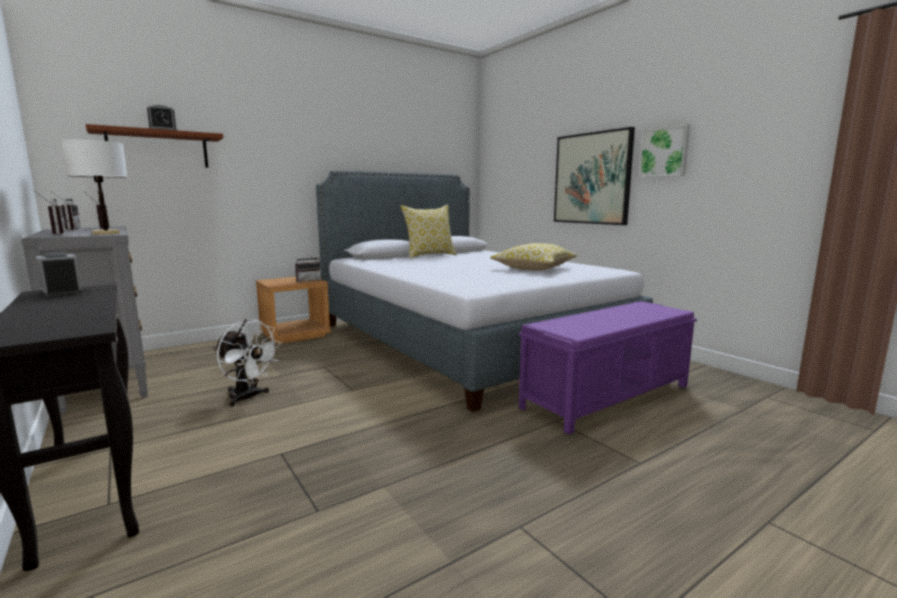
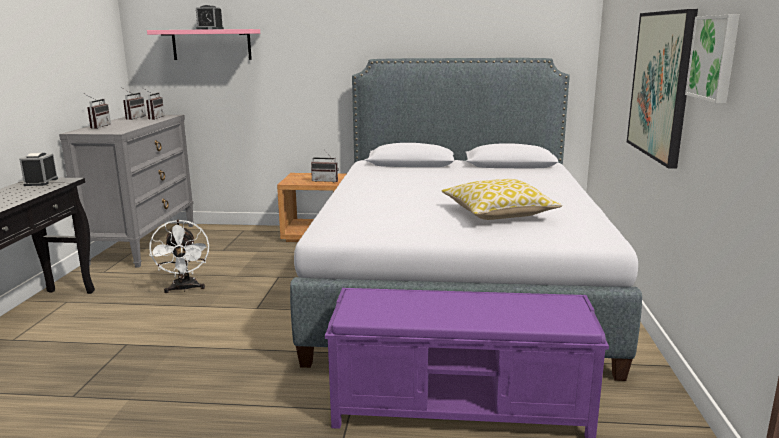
camera: 40 degrees right, 5 degrees up
white table lamp [61,139,127,235] -> none
brown shelf [86,124,223,168] -> pink shelf [147,29,260,60]
pillow [401,205,457,258] -> none

